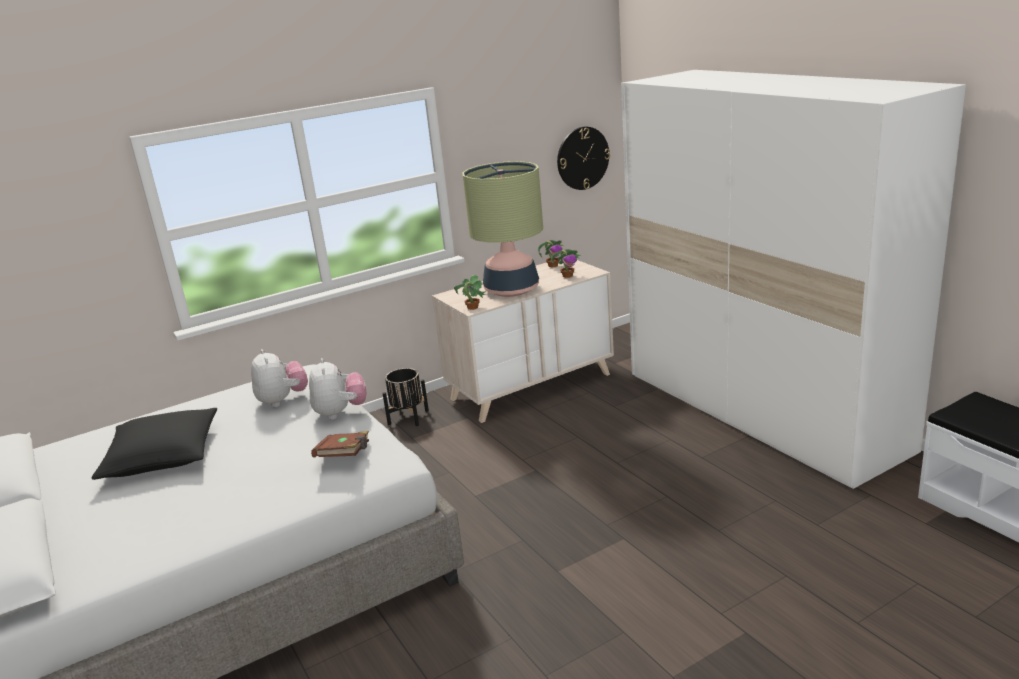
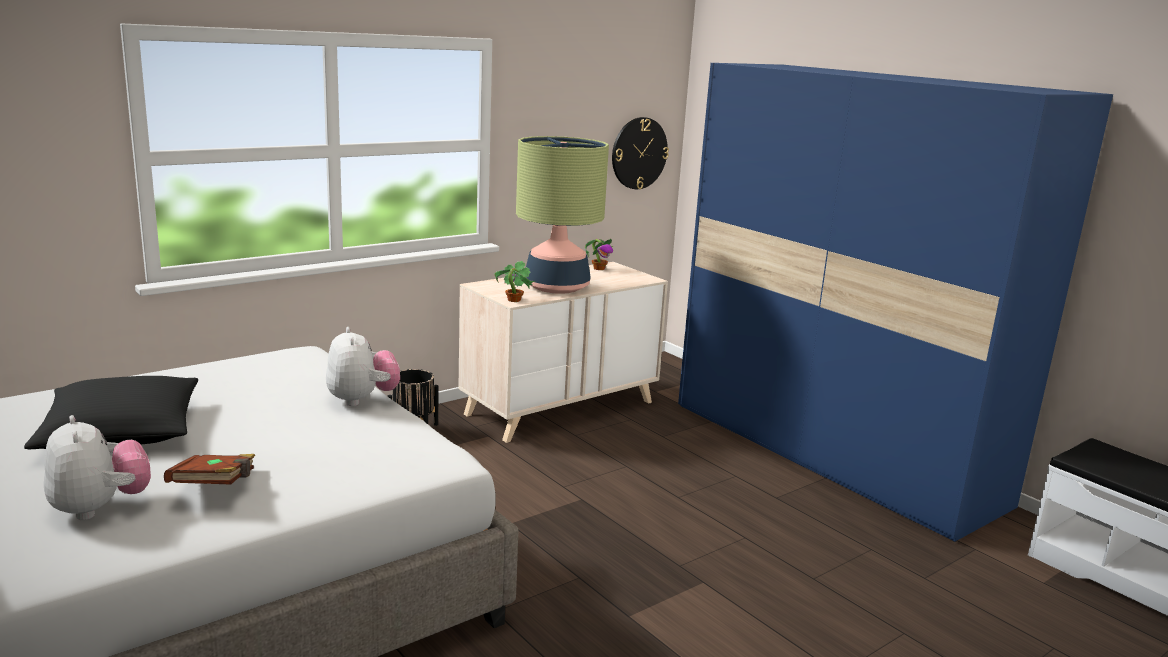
camera: 10 degrees left, 5 degrees down
plush toy [251,349,308,407] -> plush toy moved to [44,415,151,520]
brown book [311,431,369,458] -> brown book moved to [164,454,255,485]
potted plant [551,249,581,278] -> none
white wardrobe [621,70,966,489] -> blue wardrobe [678,63,1113,542]

